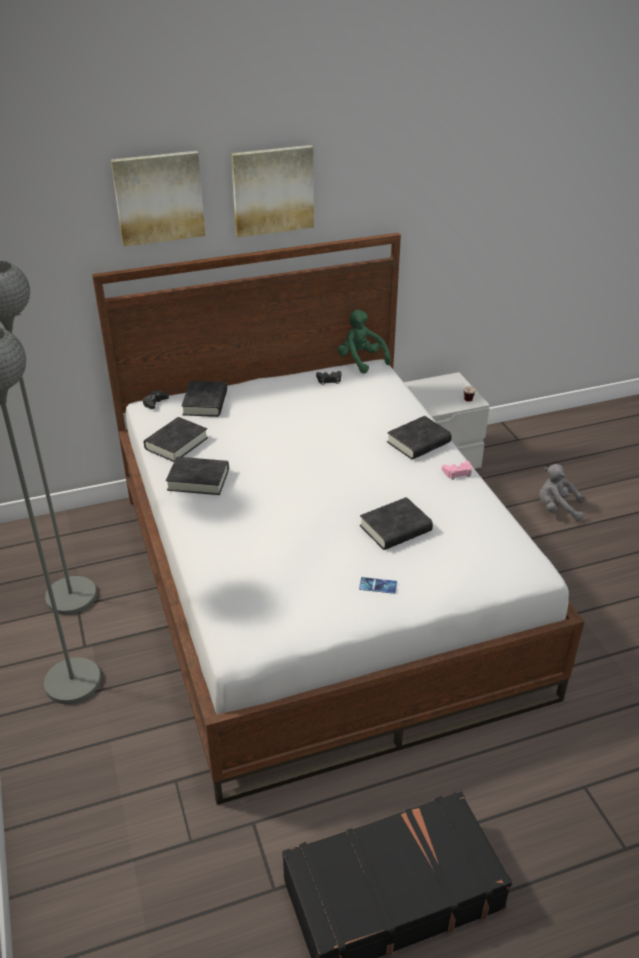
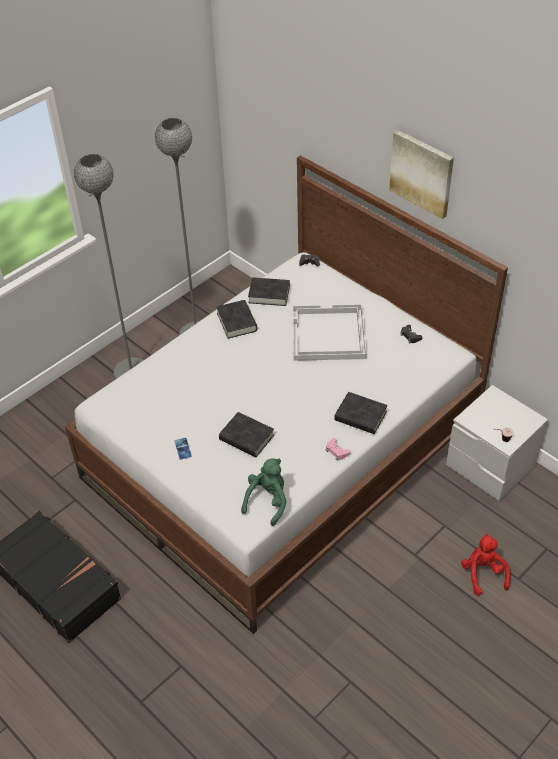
camera: 65 degrees right, 10 degrees up
picture [111,151,205,247] -> none
black book [182,381,227,417] -> none
green plush toy [338,309,391,374] -> green plush toy moved to [241,458,287,526]
grey plush toy [539,464,584,521] -> red plush toy [461,533,511,596]
none -> white tray [292,304,367,361]

